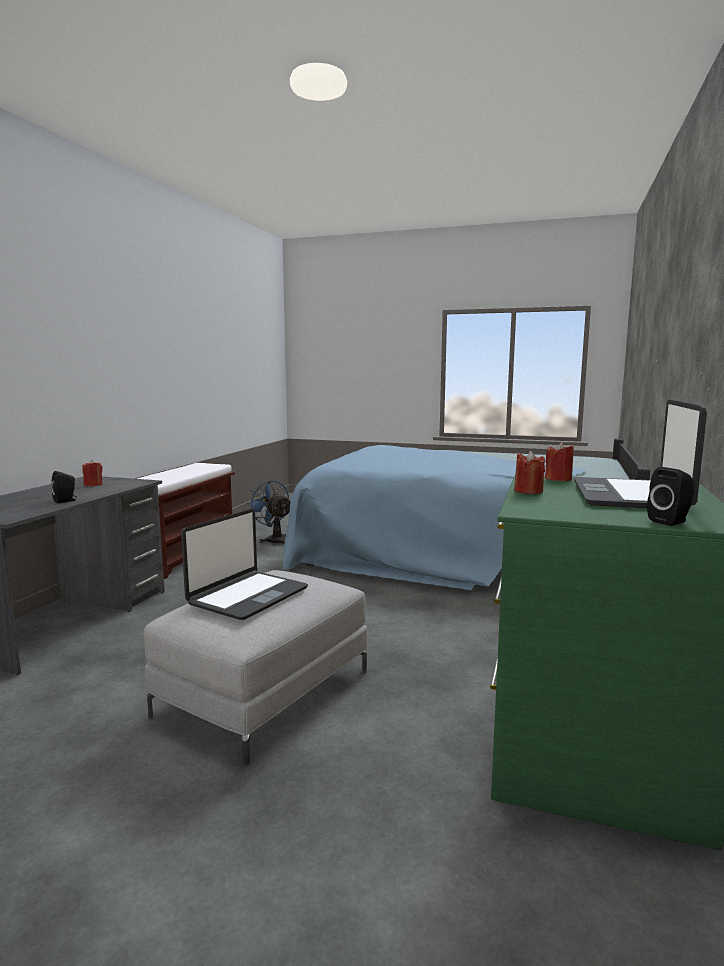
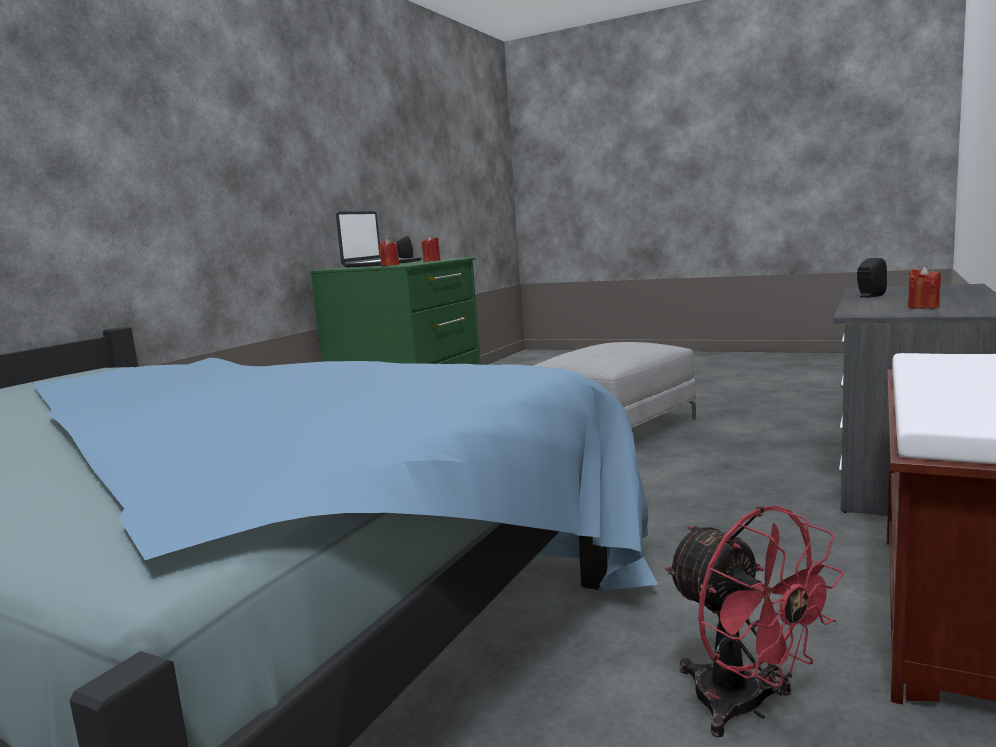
camera: 170 degrees left, 0 degrees up
laptop [181,509,308,620] -> none
blue fan [246,480,290,544] -> red fan [665,506,844,738]

